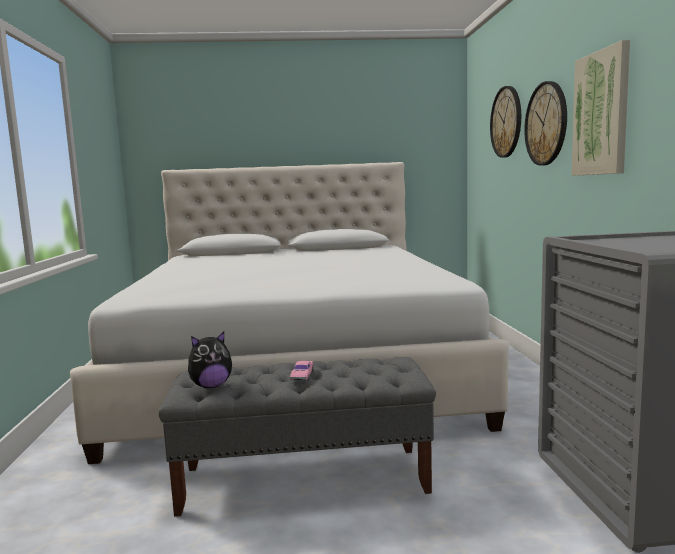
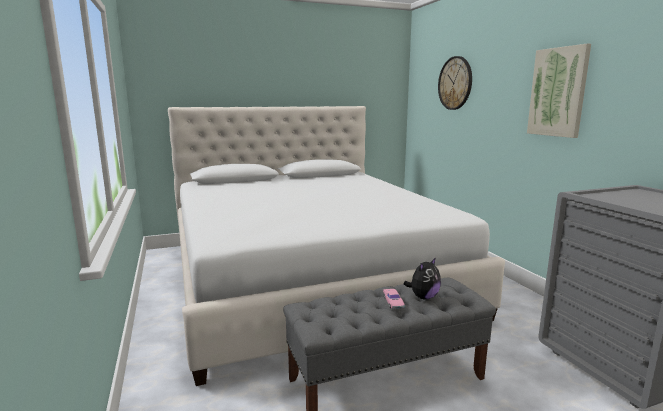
camera: 15 degrees left, 5 degrees up
plush toy [188,332,232,388] -> plush toy moved to [404,257,441,300]
wall clock [524,81,567,166] -> none

